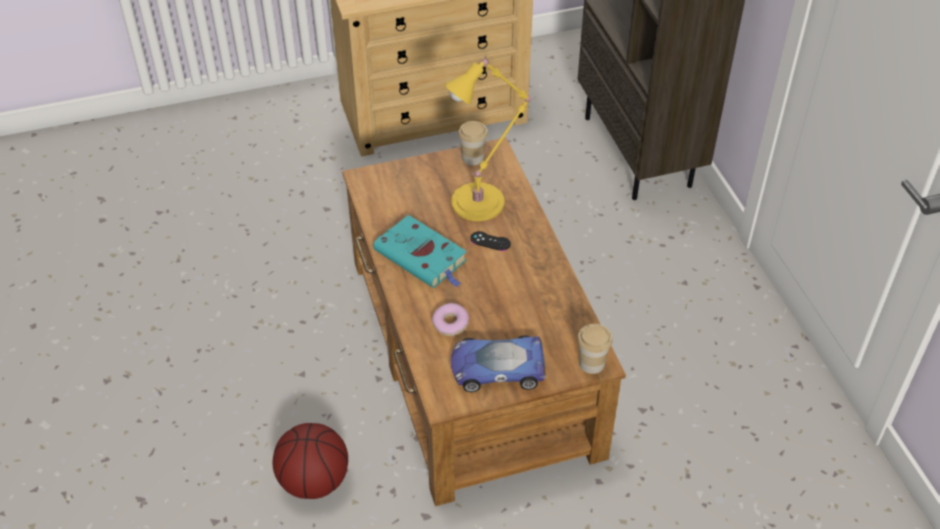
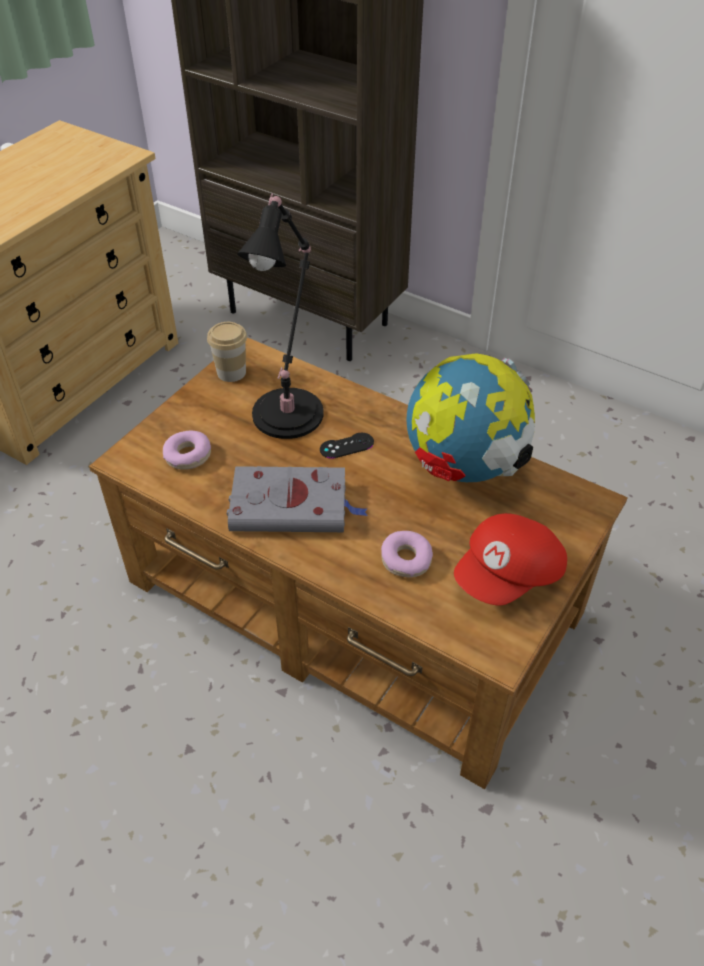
camera: 40 degrees left, 0 degrees up
basketball [272,423,348,499] -> none
turquoise book [373,215,467,288] -> grey book [227,466,368,532]
yellow table lamp [444,56,531,221] -> black table lamp [237,193,323,439]
toy car [451,335,546,392] -> red cap [454,513,567,605]
cup [577,324,613,374] -> none
none -> donut [163,431,211,470]
none -> globe [407,353,535,482]

